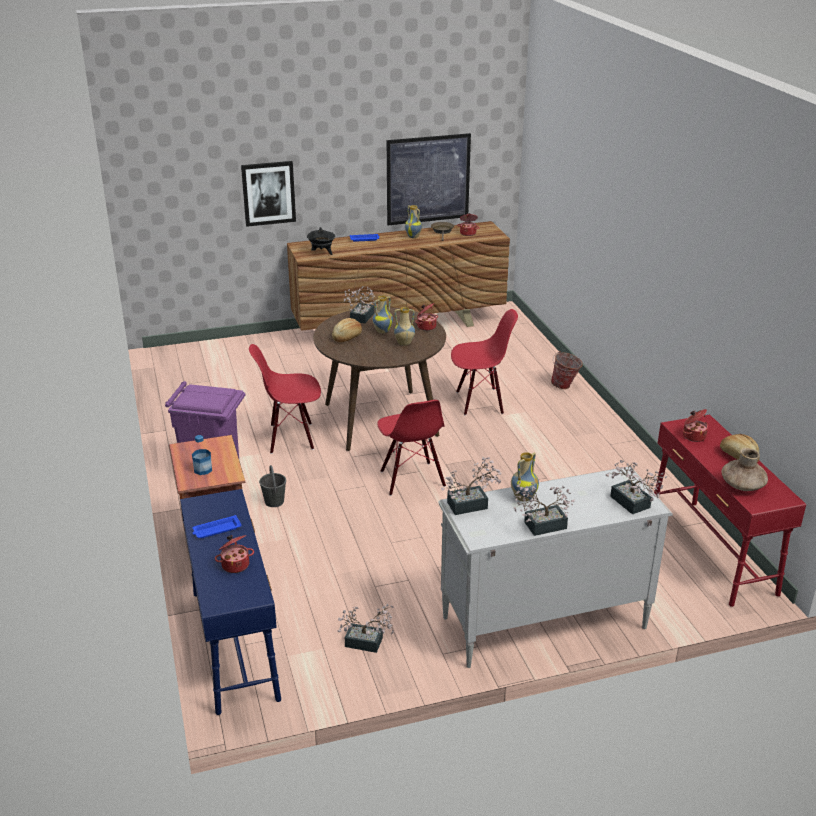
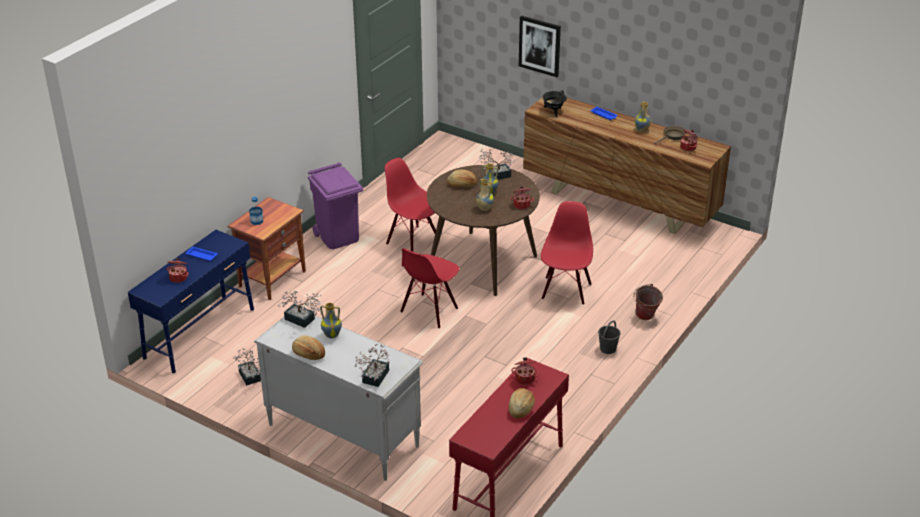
camera: 50 degrees right, 5 degrees up
grey bucket [259,465,286,507] -> grey bucket moved to [598,320,621,354]
picture [387,133,471,225] -> none
red chair [451,309,518,415] -> red chair turned 120 degrees counterclockwise [541,201,593,305]
potted plant [514,481,575,536] -> bread [292,335,325,360]
brown vase [721,448,768,491] -> none

